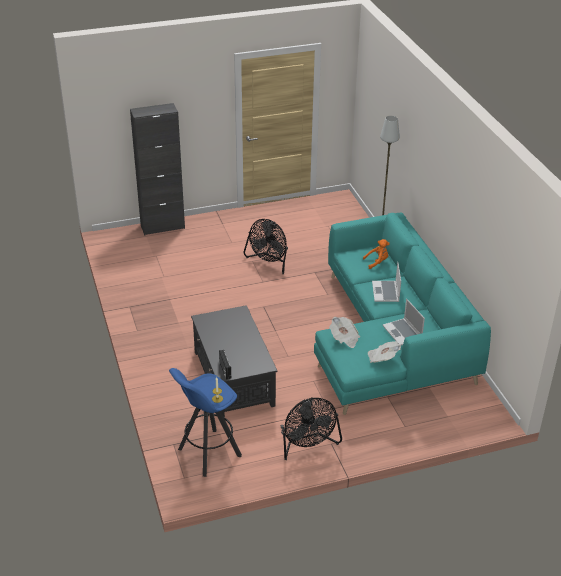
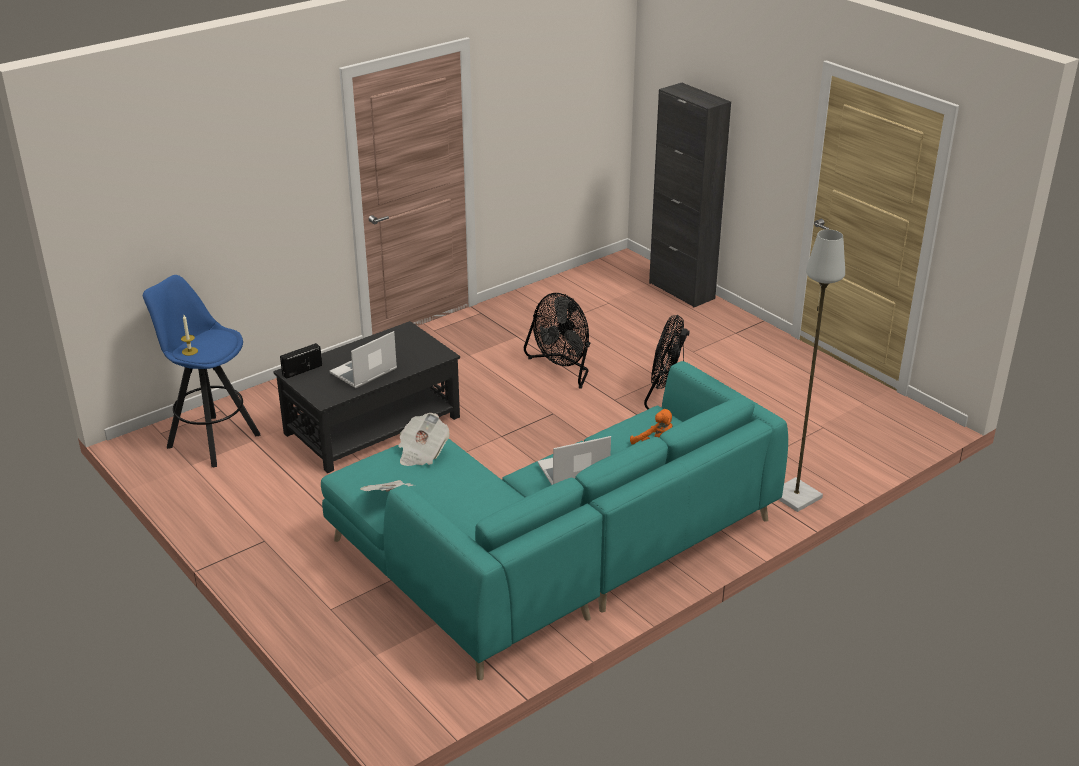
camera: 70 degrees right, 5 degrees down
black fan [281,398,342,460] -> black fan moved to [524,293,590,389]
laptop [383,299,425,346] -> laptop moved to [330,331,397,388]

